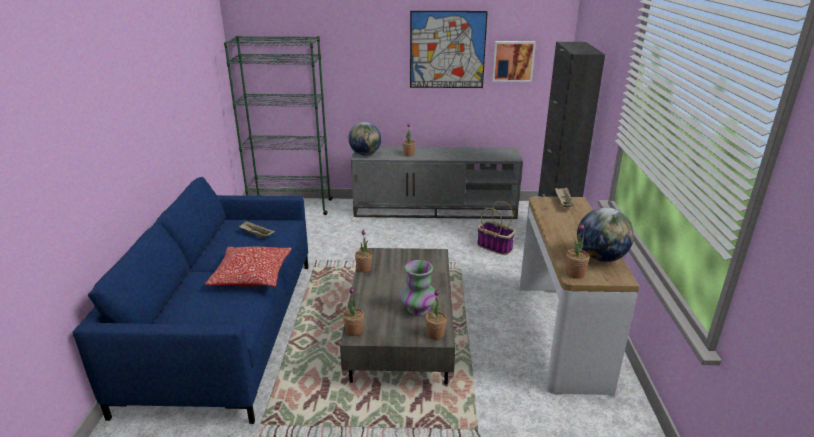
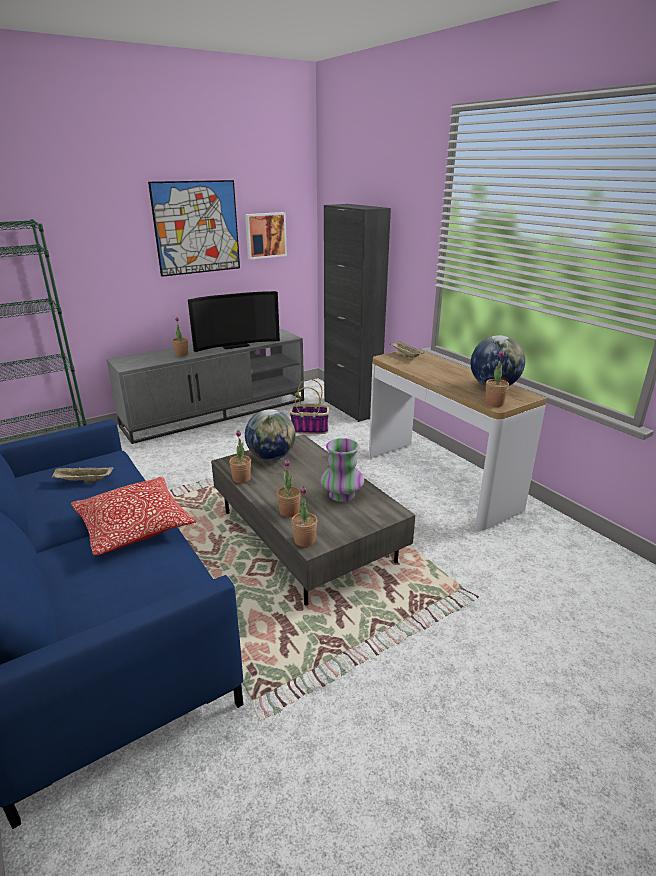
camera: 35 degrees left, 0 degrees up
globe [348,122,381,155] -> globe moved to [245,409,296,461]
potted plant [425,290,447,340] -> potted plant moved to [277,459,301,517]
none -> television [188,291,280,352]

